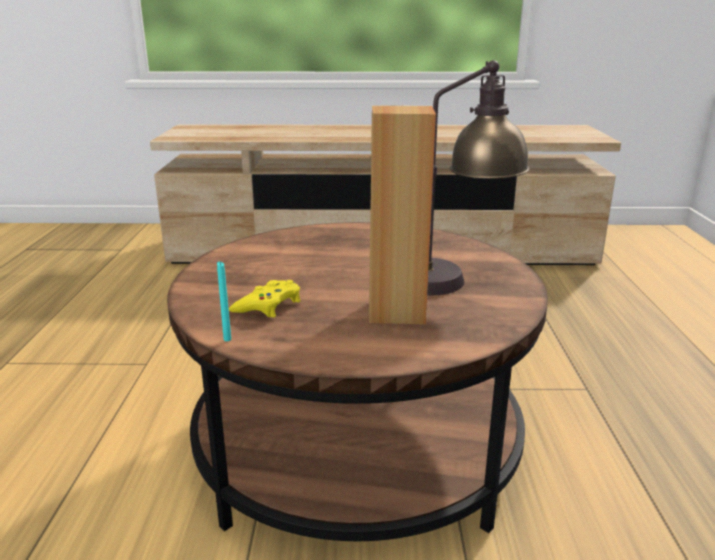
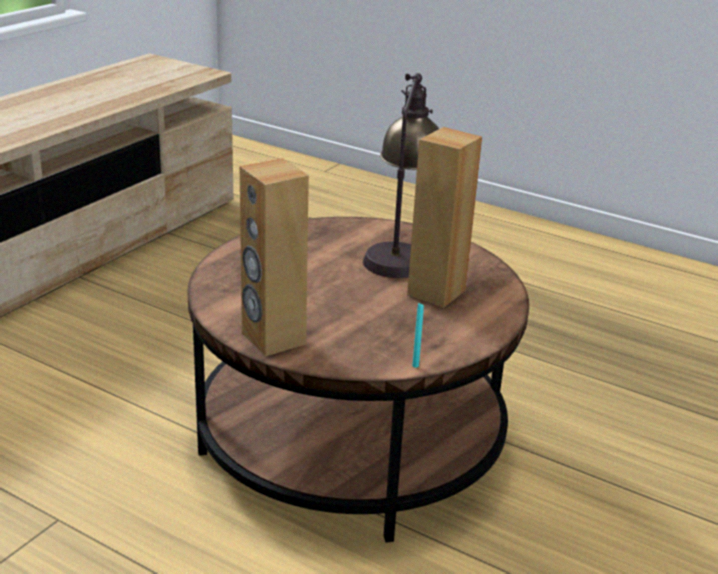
camera: 60 degrees left, 5 degrees up
yellow game controller [229,280,300,318] -> none
none -> brown speaker [240,158,309,357]

